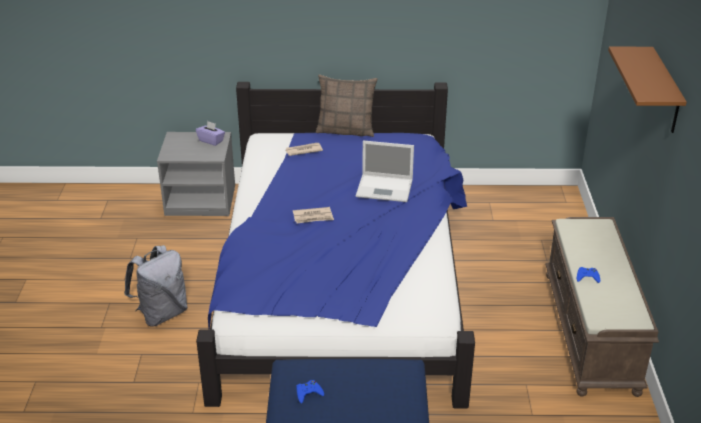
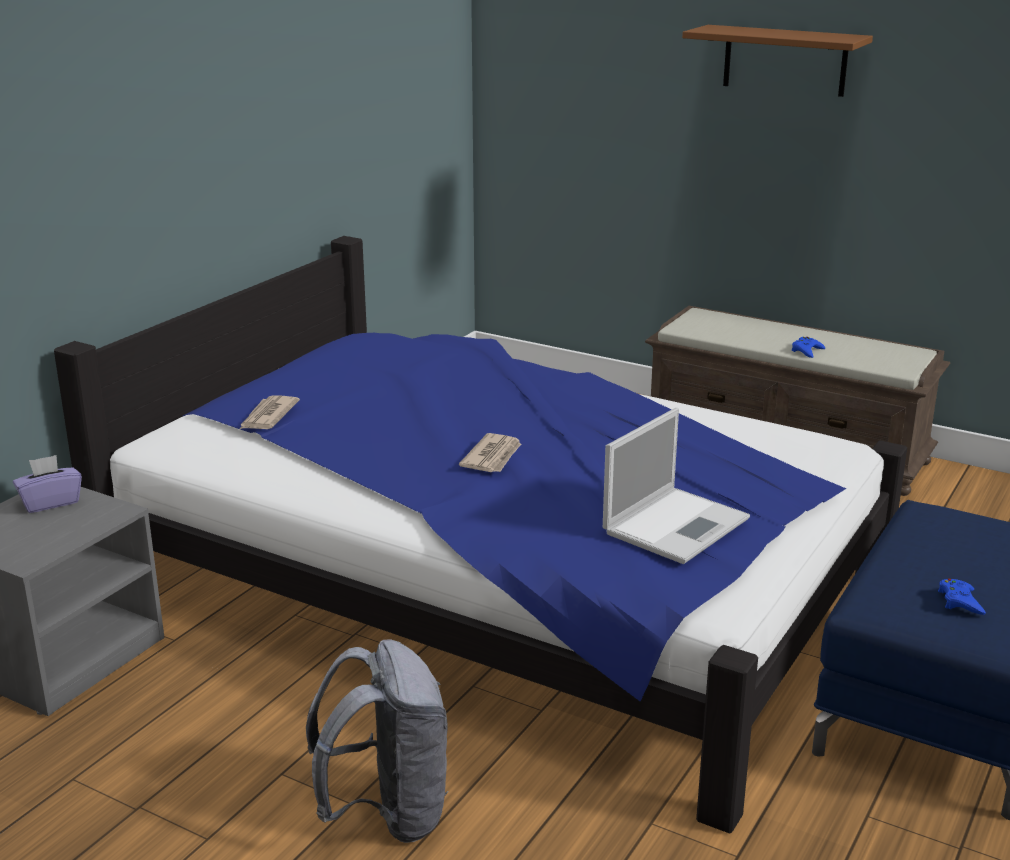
camera: 60 degrees left, 10 degrees down
pillow [316,75,377,137] -> none
laptop [356,140,414,202] -> laptop moved to [603,408,750,564]

